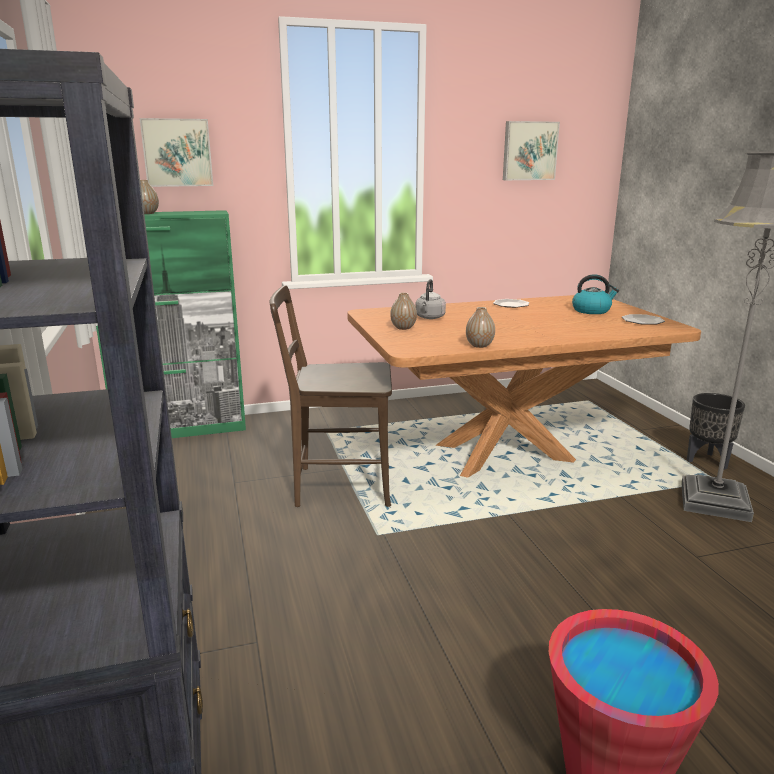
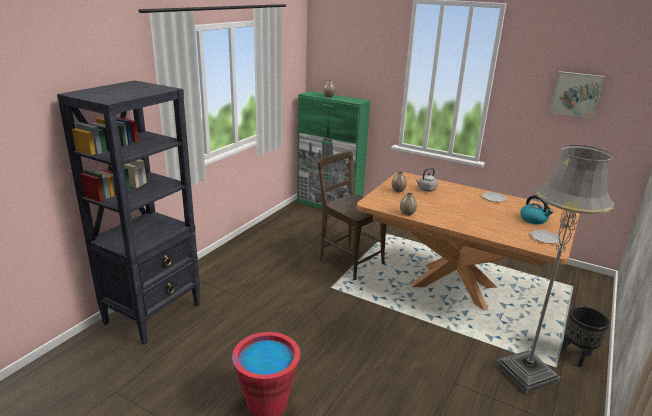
camera: 45 degrees right, 5 degrees up
picture [140,118,213,187] -> none

